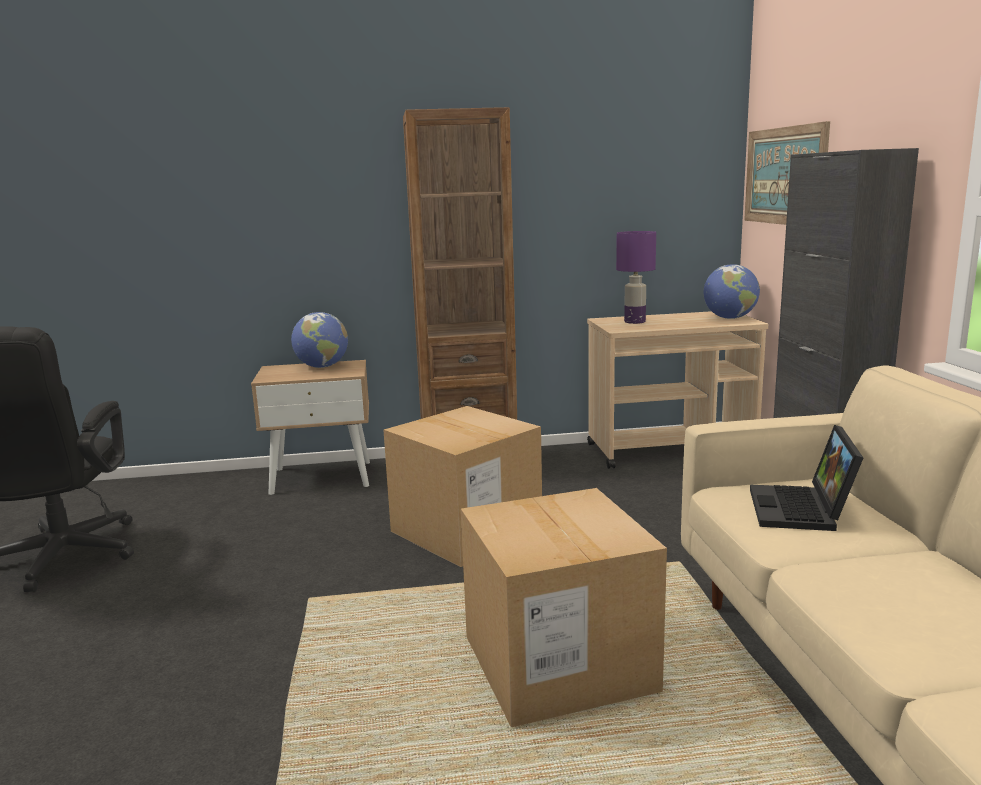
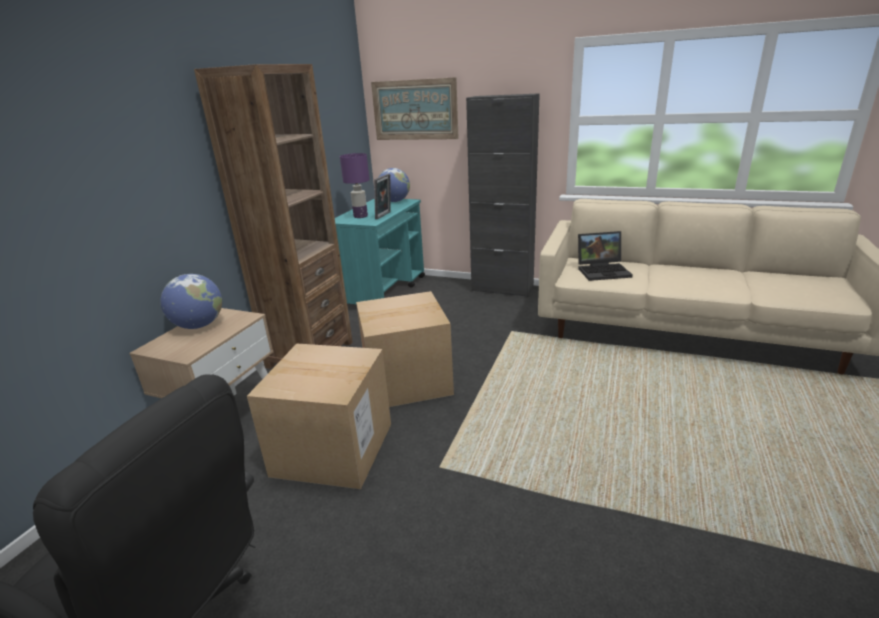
camera: 60 degrees left, 10 degrees up
cardboard box [461,488,667,727] -> cardboard box moved to [247,344,391,489]
beige cart [587,311,768,469] -> turquoise cart [335,199,425,304]
laptop [750,425,863,531] -> laptop turned 45 degrees counterclockwise [578,231,633,281]
none -> picture frame [374,174,391,219]

